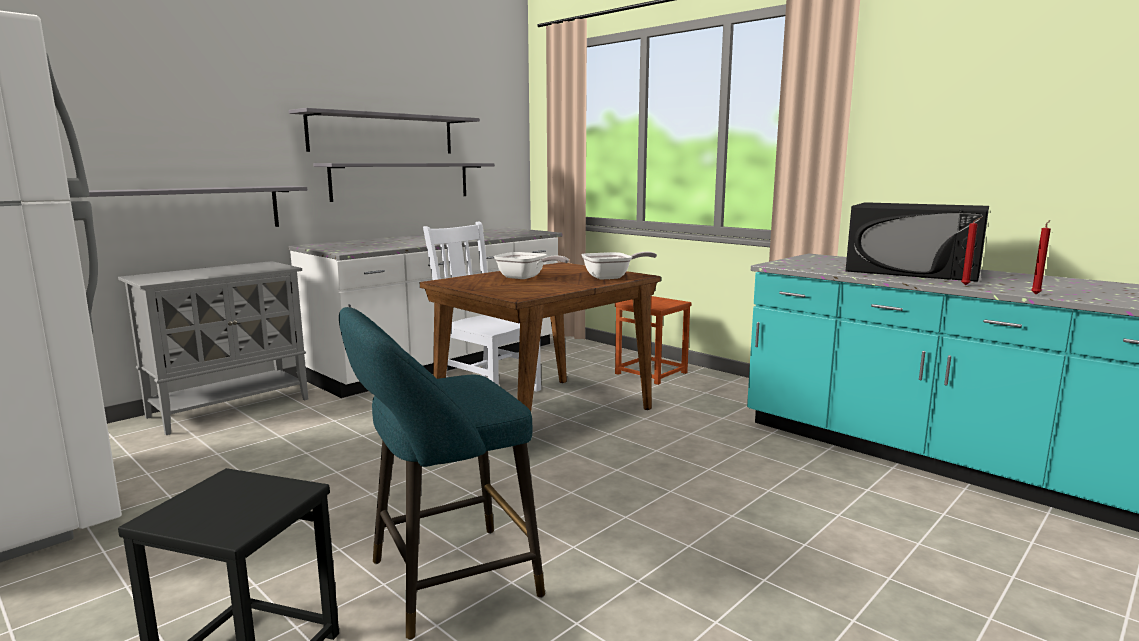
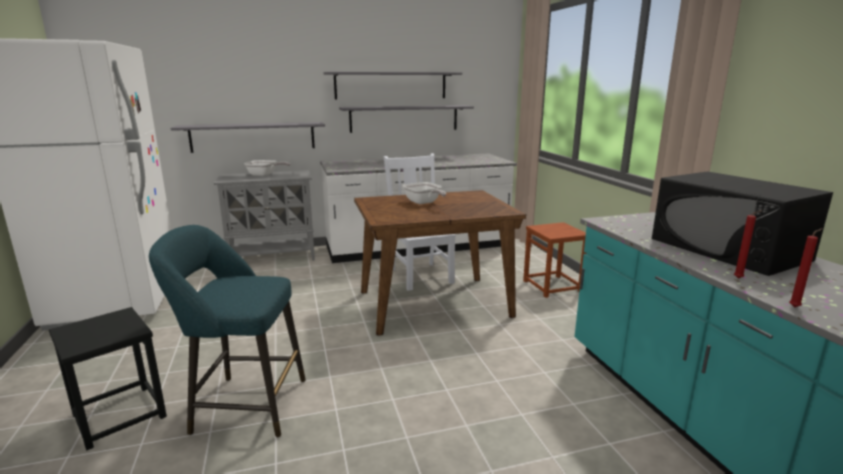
camera: 30 degrees right, 5 degrees up
frying pan [581,252,657,280] -> frying pan moved to [244,160,290,177]

